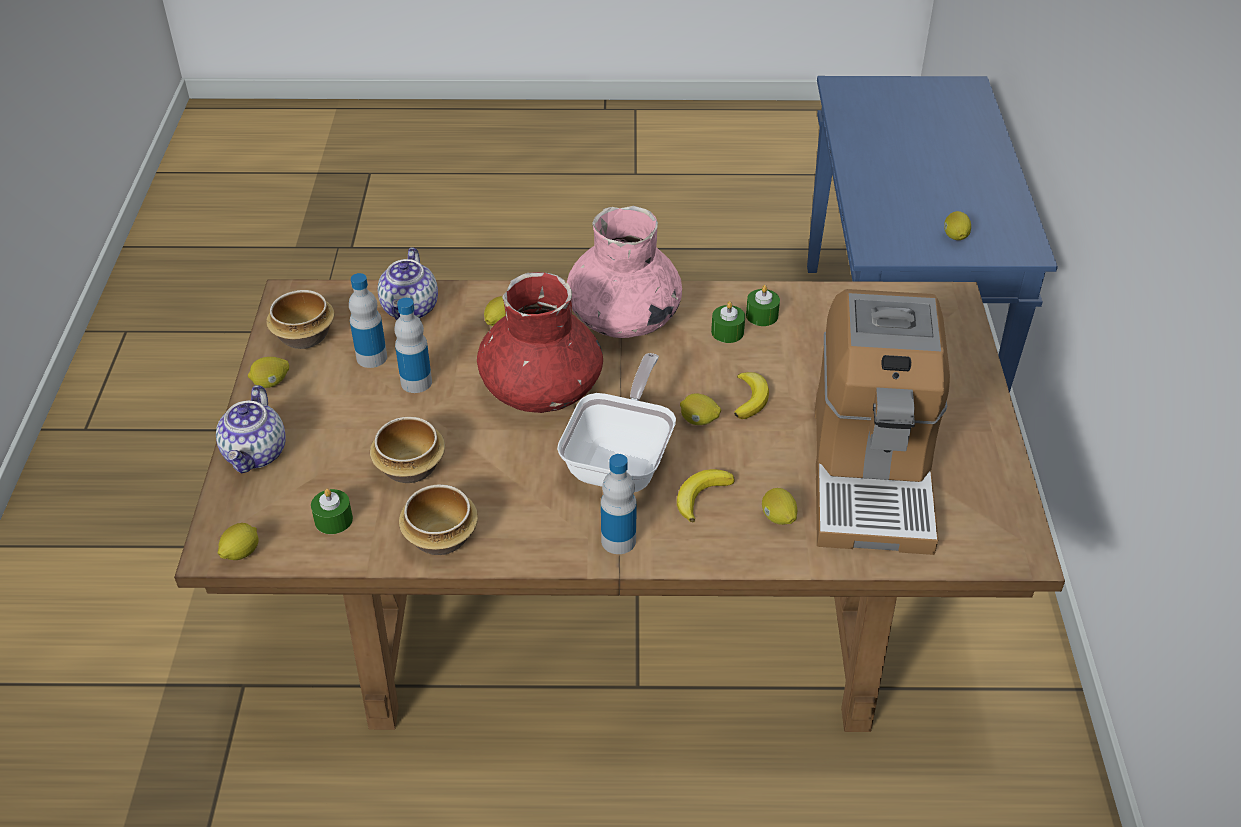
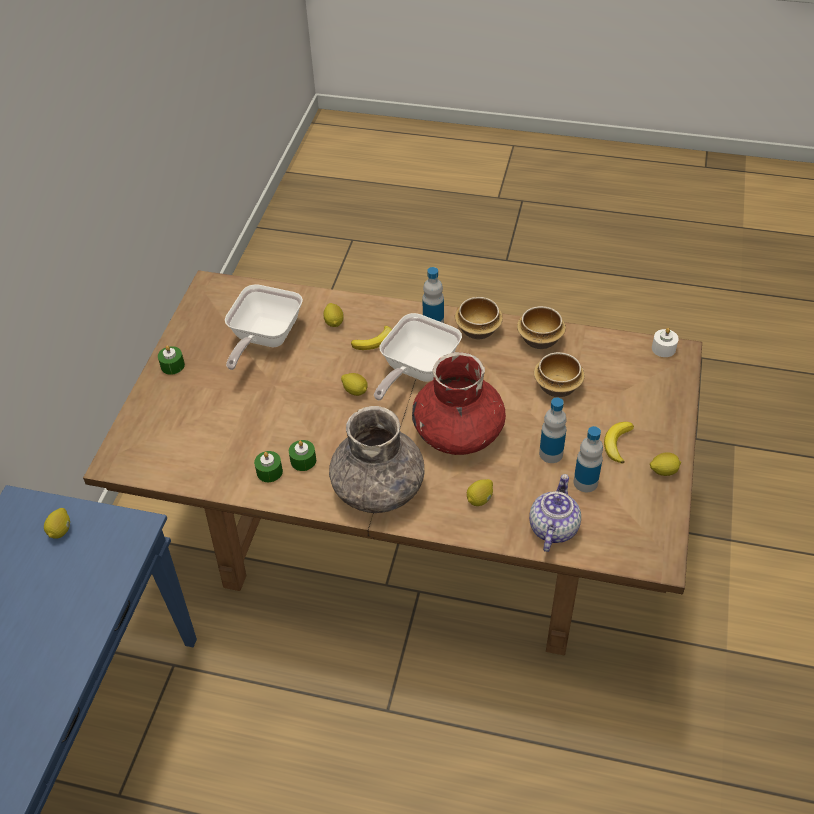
camera: 165 degrees left, 5 degrees up
teapot [216,385,286,474] -> none
lemon [218,523,259,560] -> white candle [652,328,679,357]
bowl [266,290,335,349] -> bowl moved to [455,297,503,339]
green candle [311,488,353,534] -> green candle moved to [158,345,185,375]
pink vase [567,206,682,338] -> grey vase [329,406,424,513]
banana [734,372,769,419] -> banana moved to [604,422,634,464]
coffee machine [815,289,950,555] -> frying pan [225,284,303,370]

